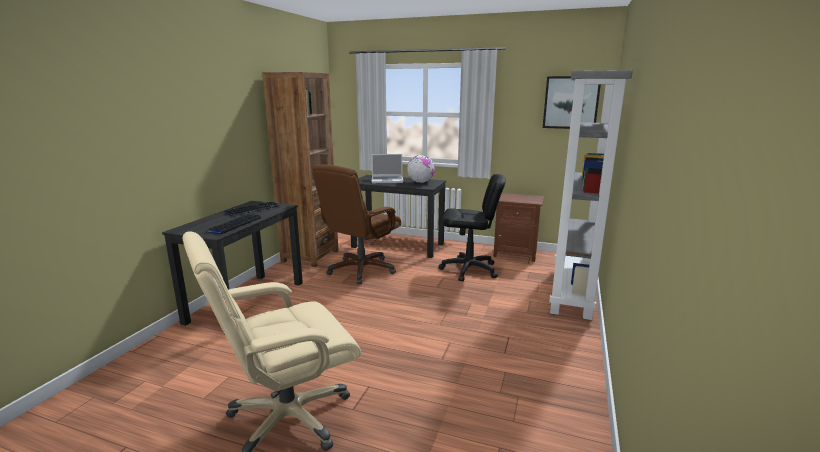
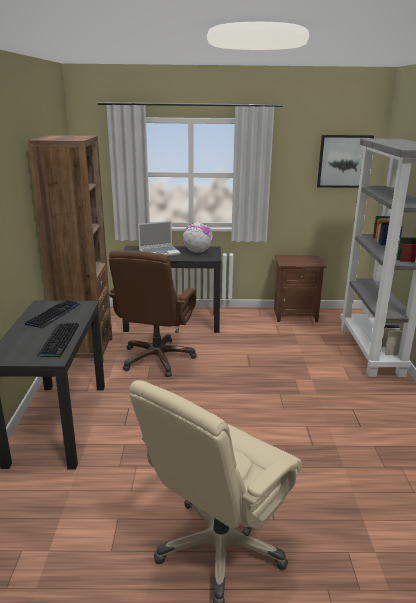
camera: 20 degrees left, 5 degrees up
black office chair [439,174,506,281] -> none

